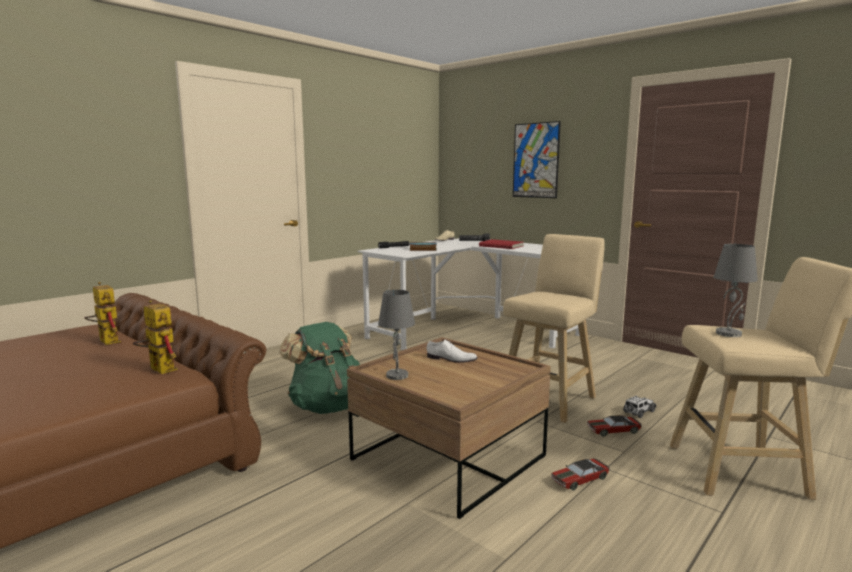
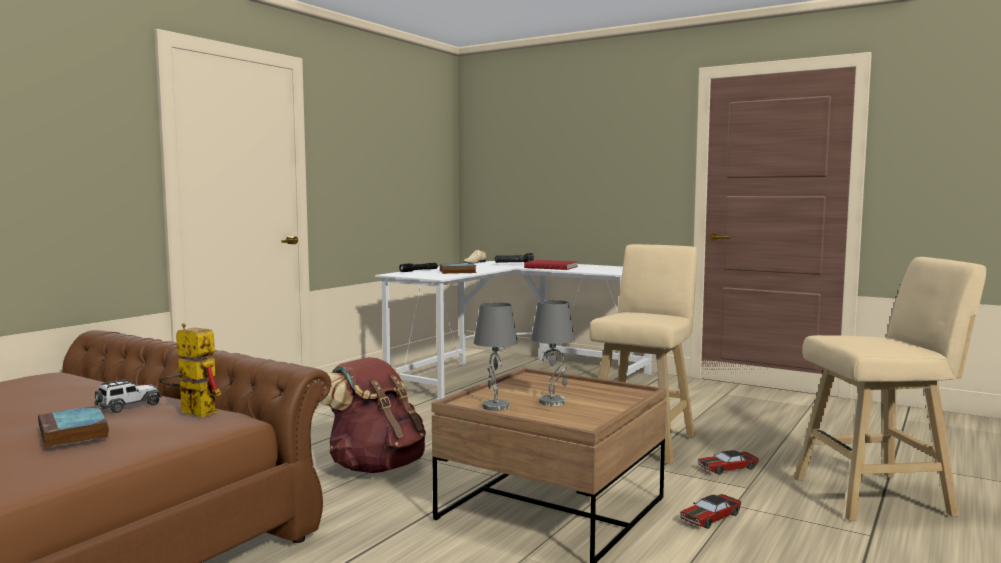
camera: 10 degrees left, 5 degrees down
toy robot [85,282,121,345] -> none
green backpack [279,322,360,414] -> brown backpack [320,357,426,473]
white shoe [427,339,478,363] -> none
picture [513,121,561,198] -> none
toy car [623,395,656,418] -> toy car moved to [94,379,162,413]
grey table lamp [714,244,758,337] -> grey table lamp moved to [531,300,575,406]
none -> book [38,406,109,448]

